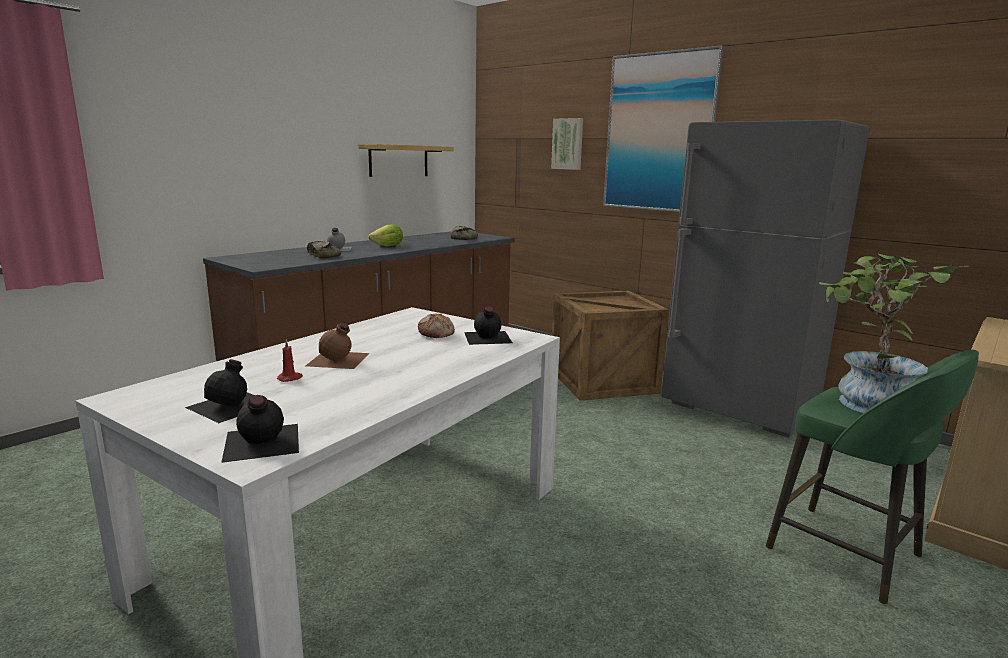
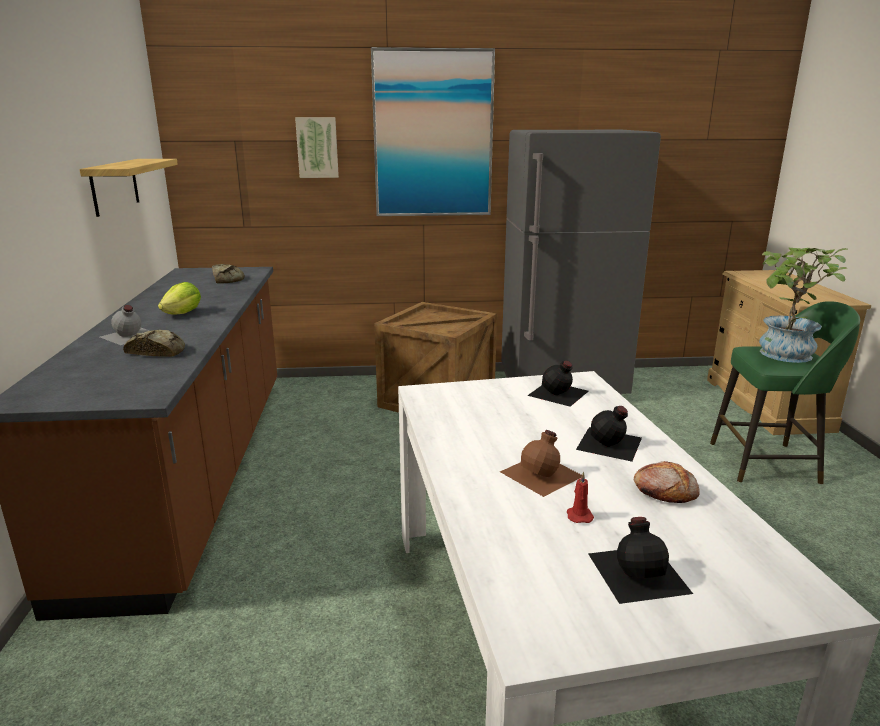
camera: 45 degrees left, 5 degrees up
black bottle [221,395,299,463] -> black bottle moved to [576,406,642,462]
bread [418,314,455,338] -> bread moved to [633,461,700,503]

